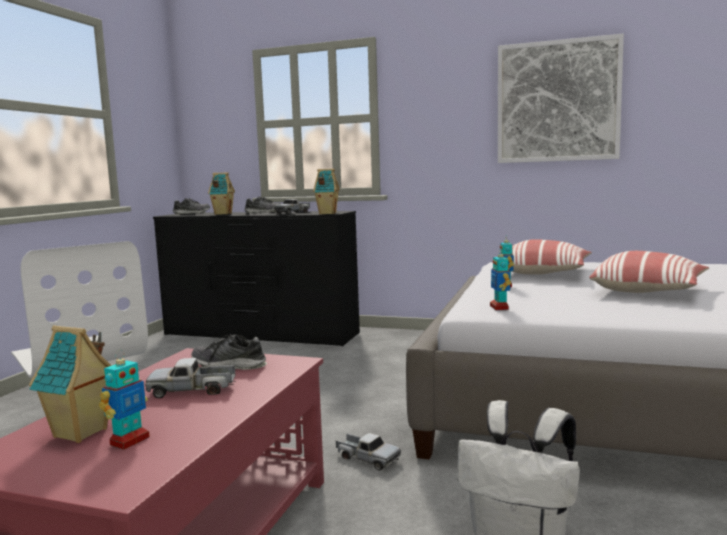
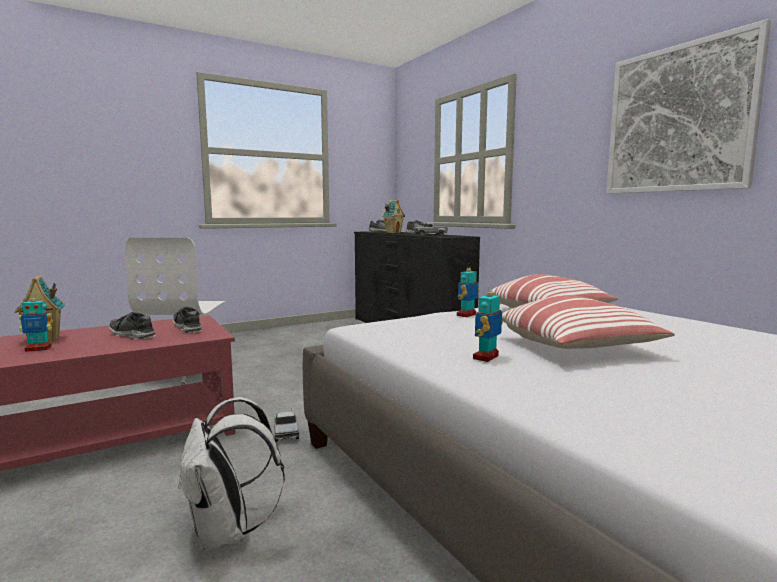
camera: 40 degrees right, 0 degrees up
toy truck [145,358,236,398] -> shoe [109,312,156,339]
toy house [313,169,340,214] -> none
toy robot [490,250,511,310] -> toy robot moved to [473,284,503,362]

